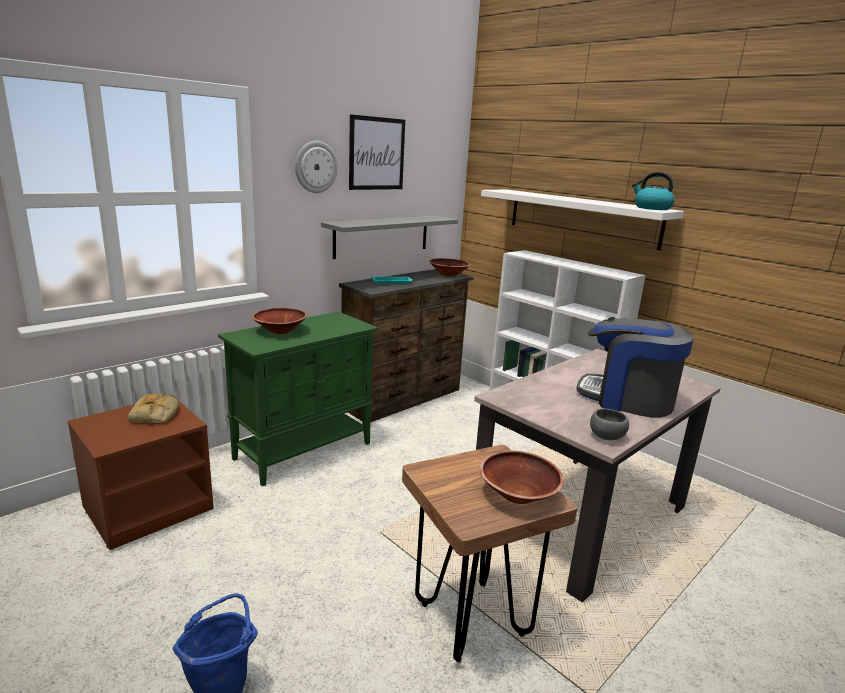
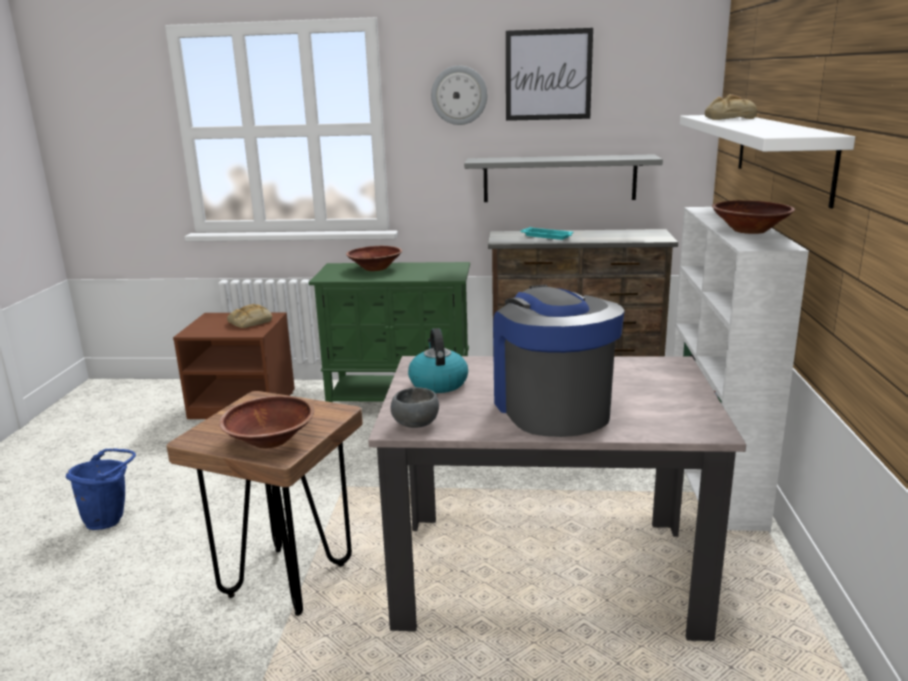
camera: 50 degrees right, 0 degrees up
brown bowl [429,258,470,277] -> brown bowl moved to [712,200,795,234]
kettle [632,172,675,210] -> kettle moved to [408,328,468,393]
none -> bread [705,94,757,120]

